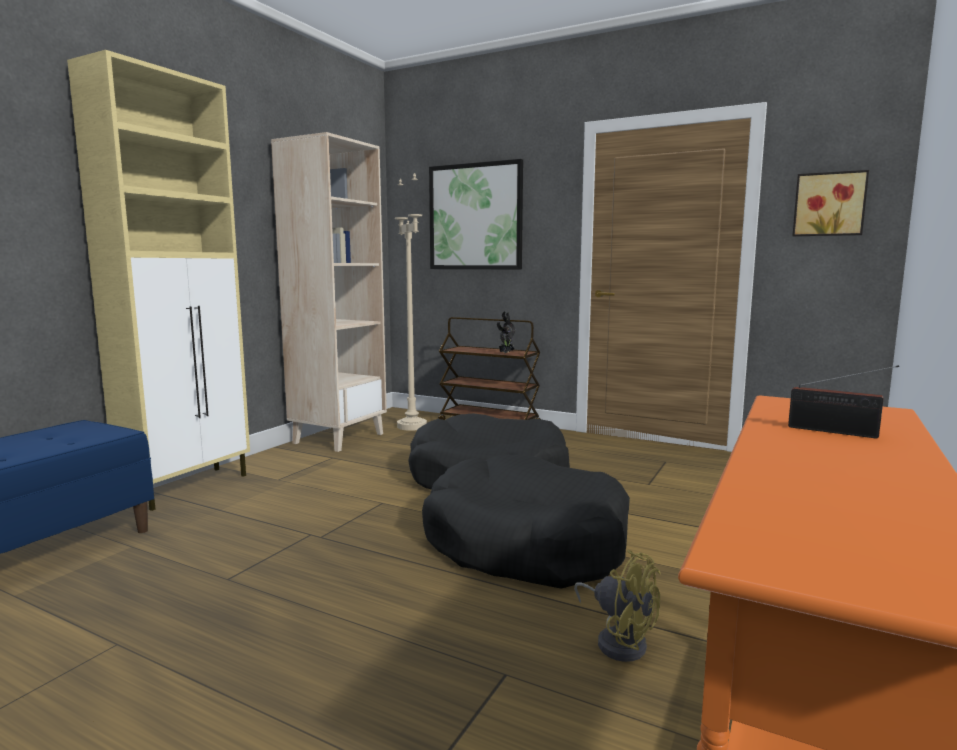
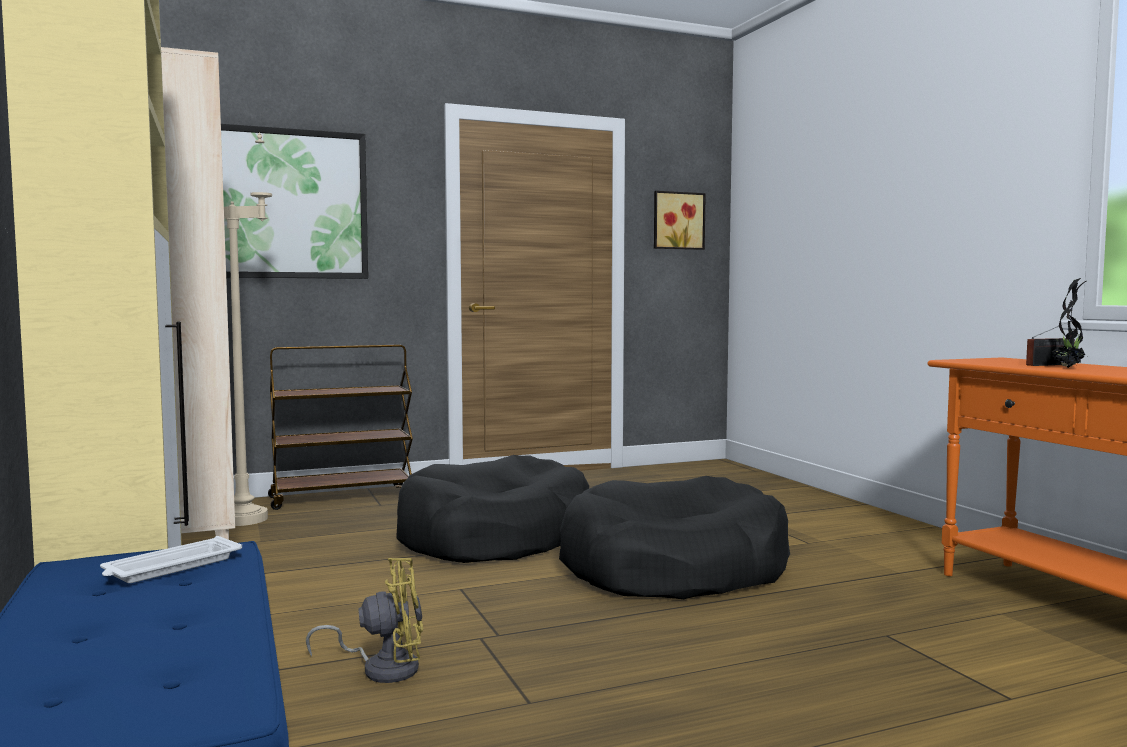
camera: 50 degrees left, 5 degrees down
potted plant [497,312,515,353] -> potted plant moved to [1052,278,1087,368]
yellow fan [574,550,661,662] -> yellow fan moved to [306,558,423,683]
none -> white tray [100,536,242,583]

